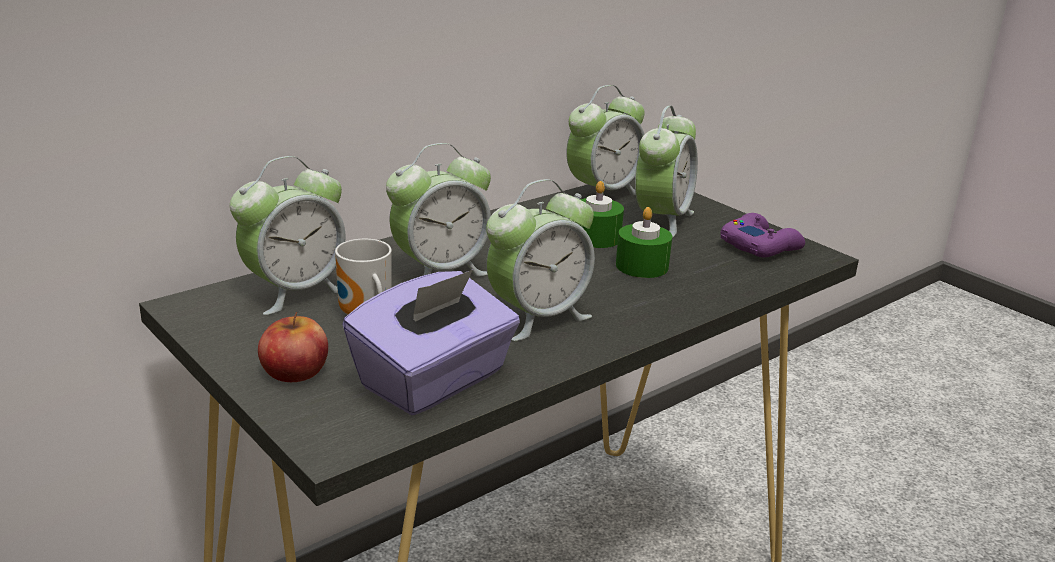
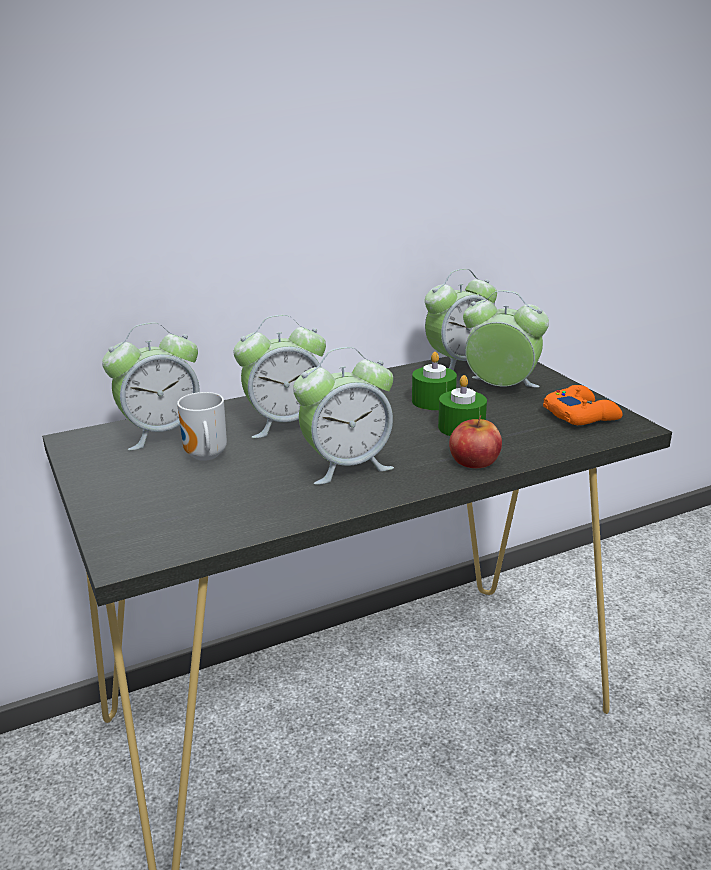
camera: 15 degrees right, 0 degrees up
apple [258,312,328,382] -> apple moved to [449,415,502,468]
purple tissue box [342,269,520,415] -> none
alarm clock [635,106,698,238] -> alarm clock turned 105 degrees counterclockwise [463,290,549,388]
purple game controller [721,213,805,257] -> orange game controller [543,385,623,425]

